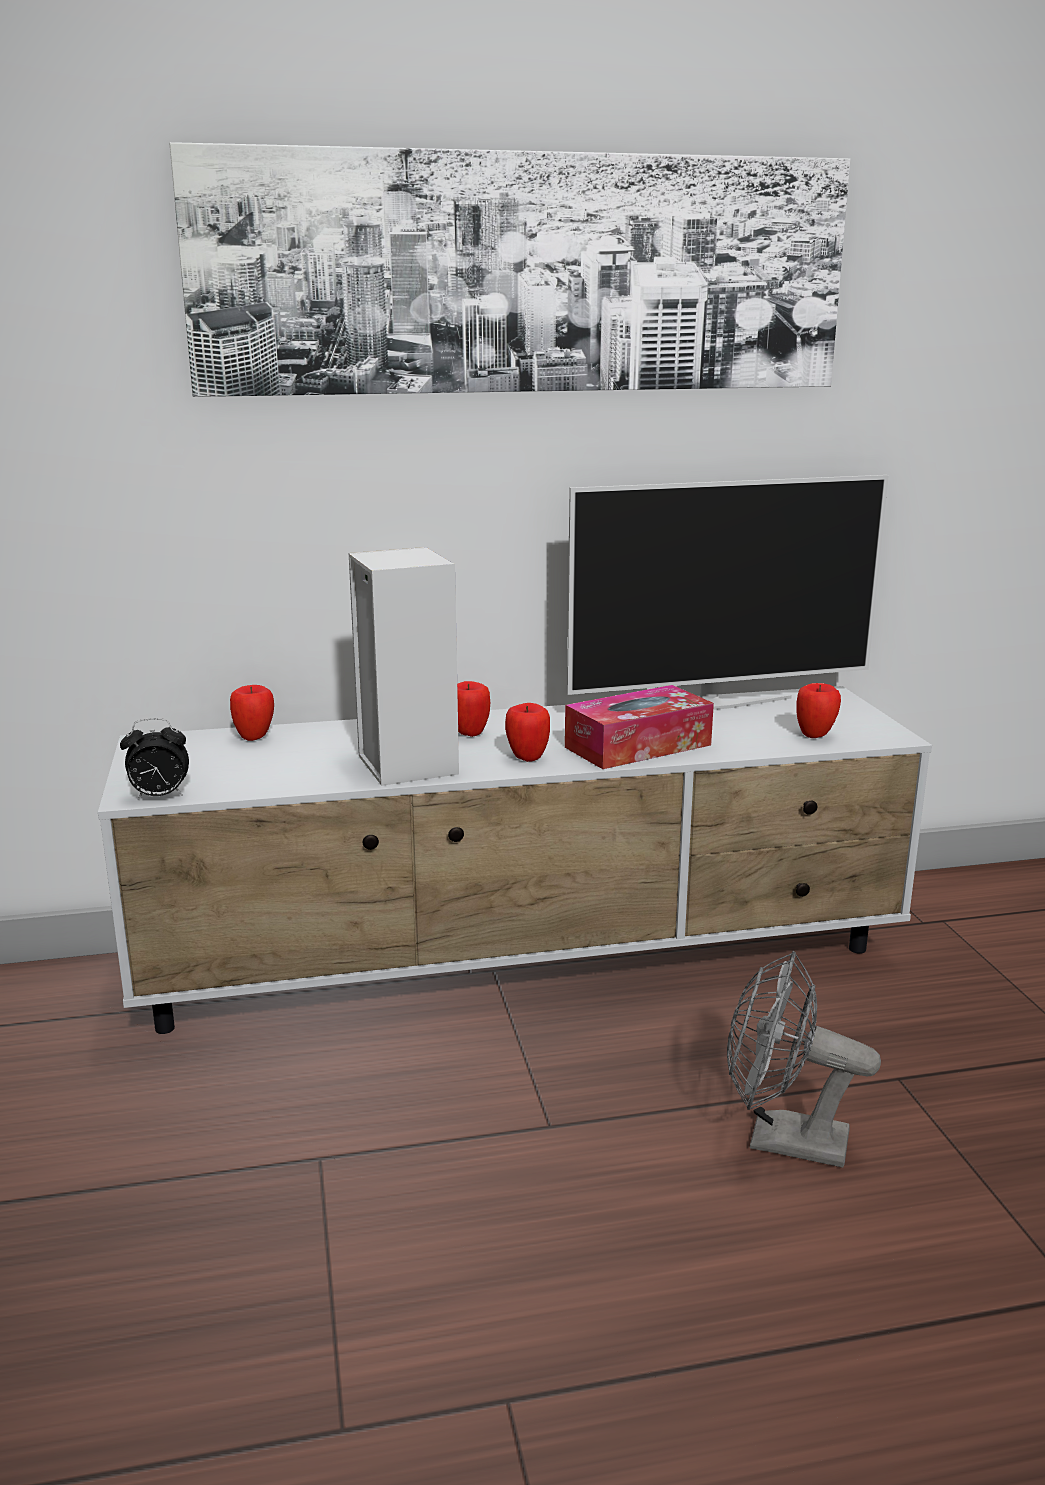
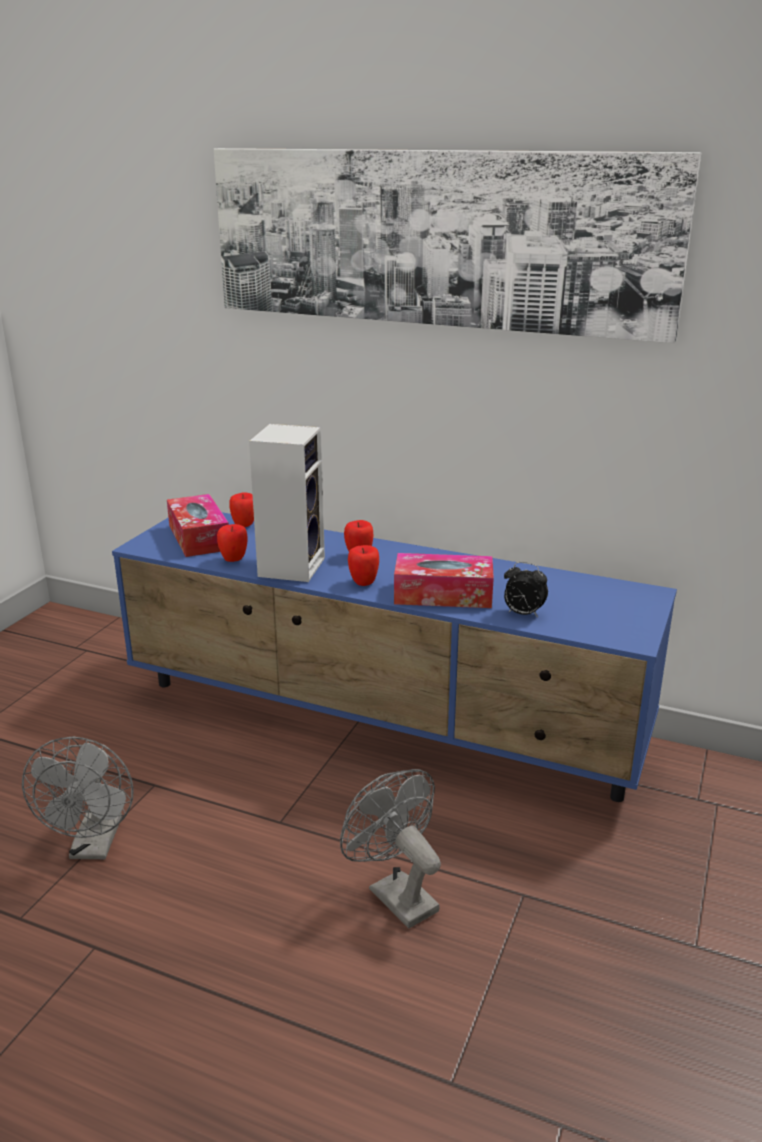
camera: 35 degrees right, 5 degrees up
white tv stand [98,686,932,1034] -> blue tv stand [112,512,677,802]
alarm clock [120,718,189,800] -> alarm clock moved to [504,562,548,618]
television [567,475,889,710] -> none
apple [796,683,841,738] -> apple moved to [217,524,248,562]
none -> grey fan [22,737,134,859]
none -> tissue box [167,494,229,557]

